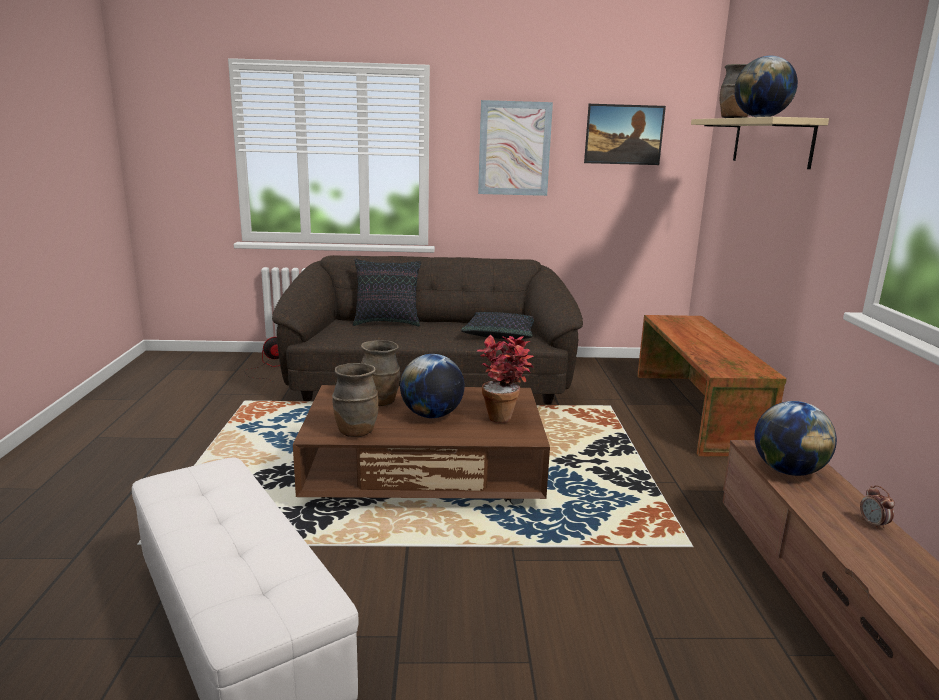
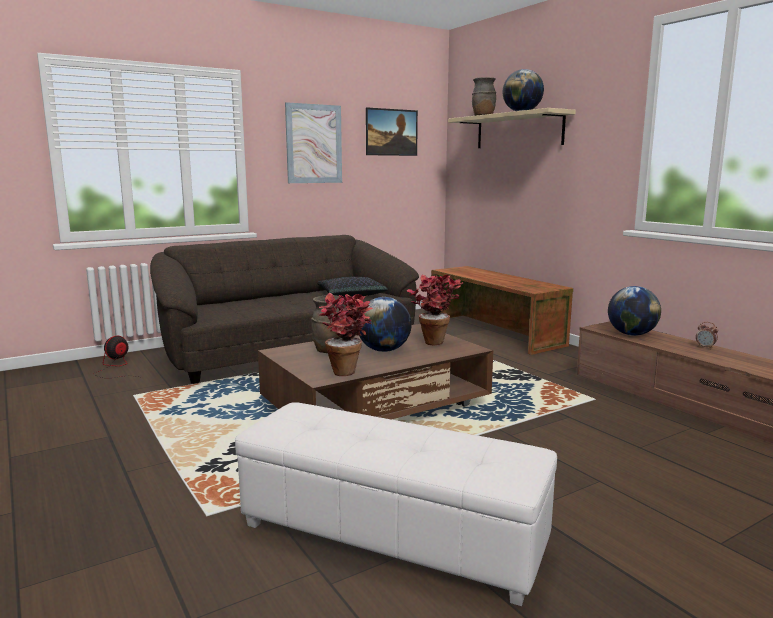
camera: 30 degrees left, 5 degrees down
brown vase [332,363,379,437] -> potted plant [319,293,373,376]
black pillow [353,259,421,326] -> none

